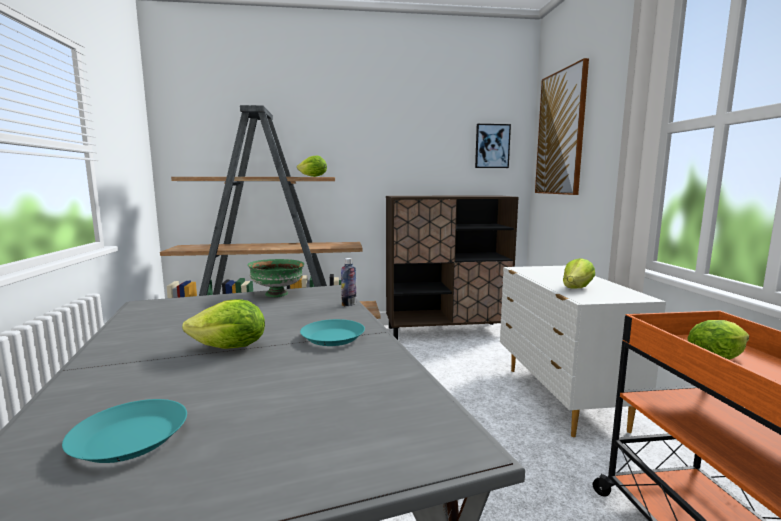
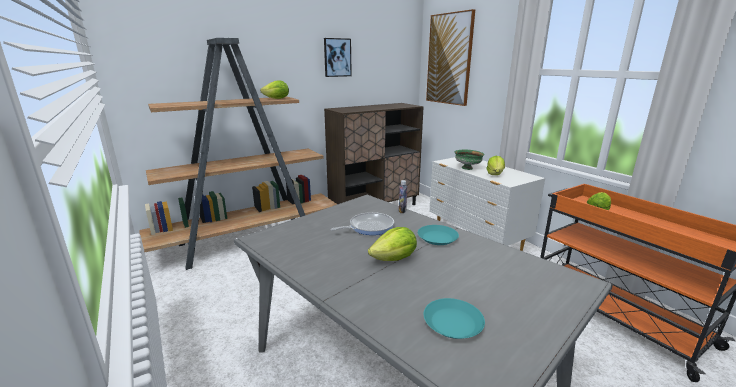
camera: 25 degrees left, 10 degrees up
green bowl [247,259,305,297] -> green bowl moved to [455,150,485,170]
picture [475,124,511,168] -> picture moved to [324,38,352,77]
none -> frying pan [331,212,394,235]

